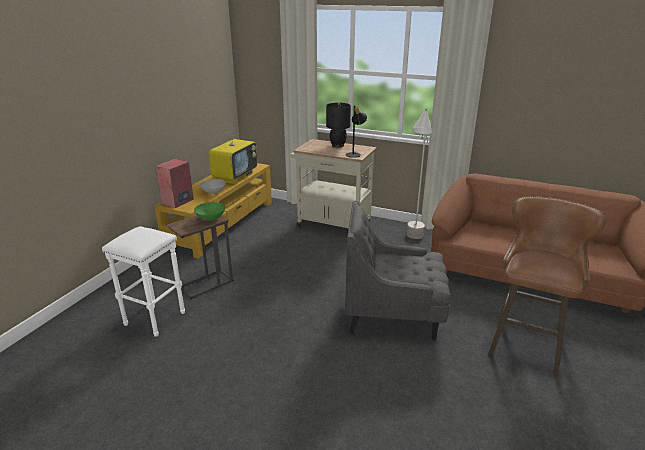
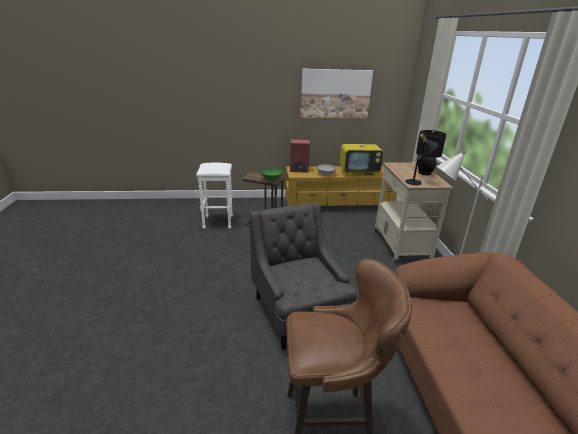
camera: 60 degrees right, 0 degrees up
none -> picture [300,68,373,118]

